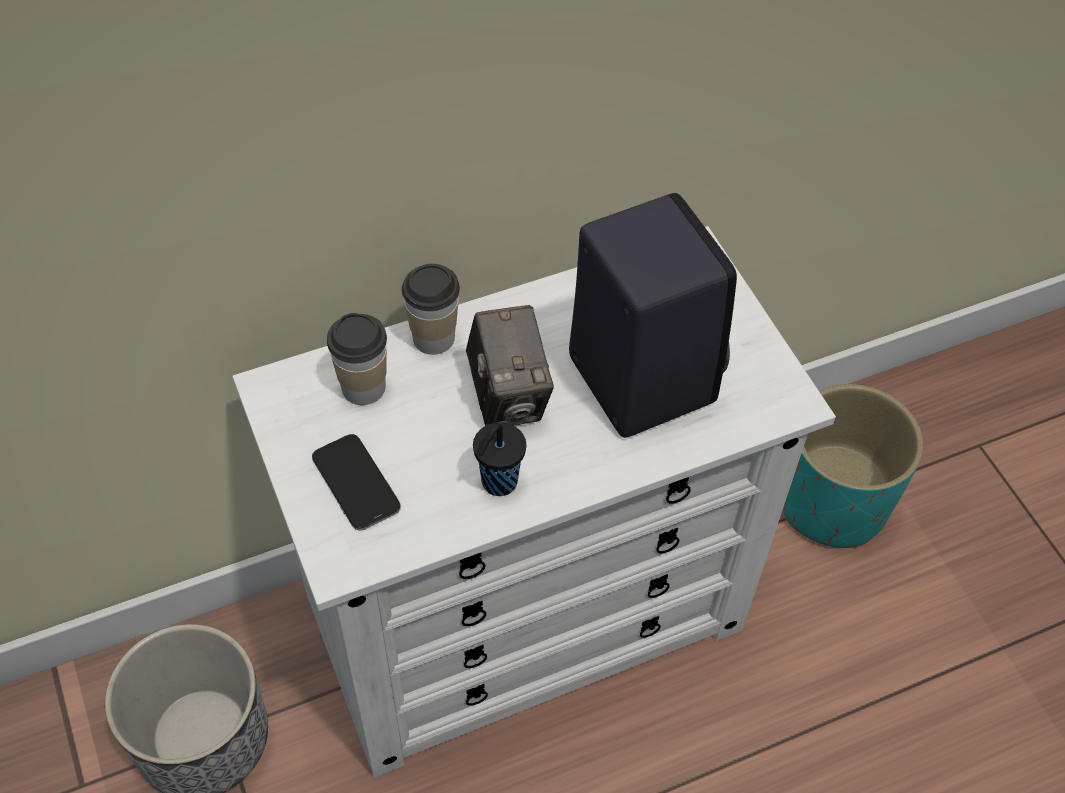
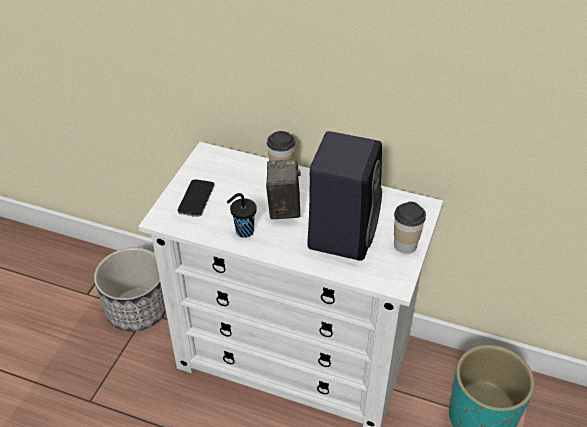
camera: 45 degrees right, 10 degrees down
cup [327,313,387,405] -> cup moved to [394,201,426,253]
camera [466,305,554,426] -> camera turned 150 degrees clockwise [266,159,301,219]

